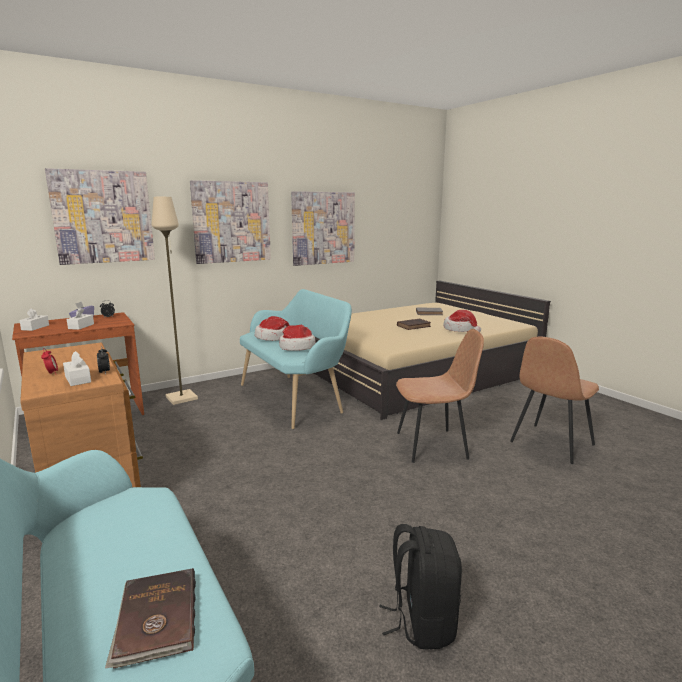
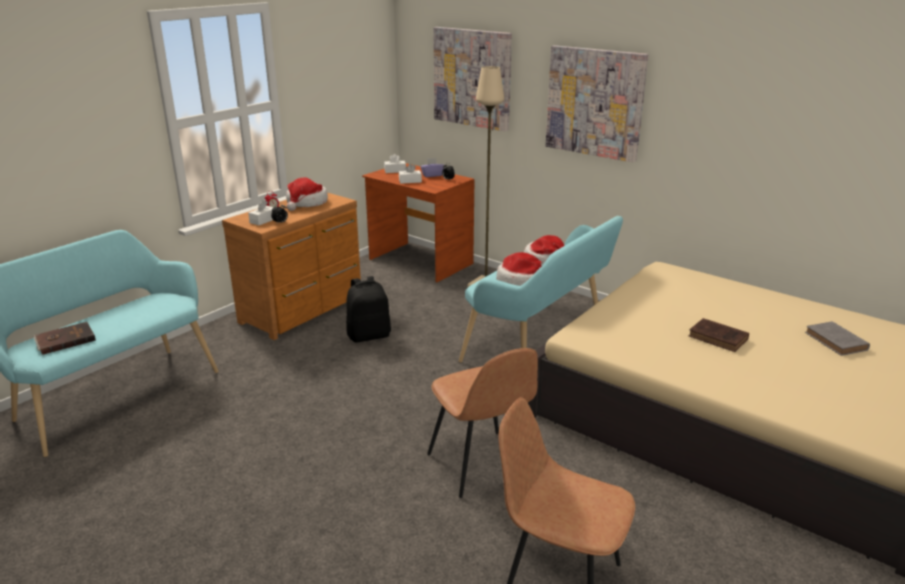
camera: 70 degrees right, 10 degrees up
picture [291,191,355,266] -> none
black backpack [379,524,462,649] -> black backpack moved to [346,276,391,343]
hat [443,310,481,332] -> hat moved to [286,177,328,211]

